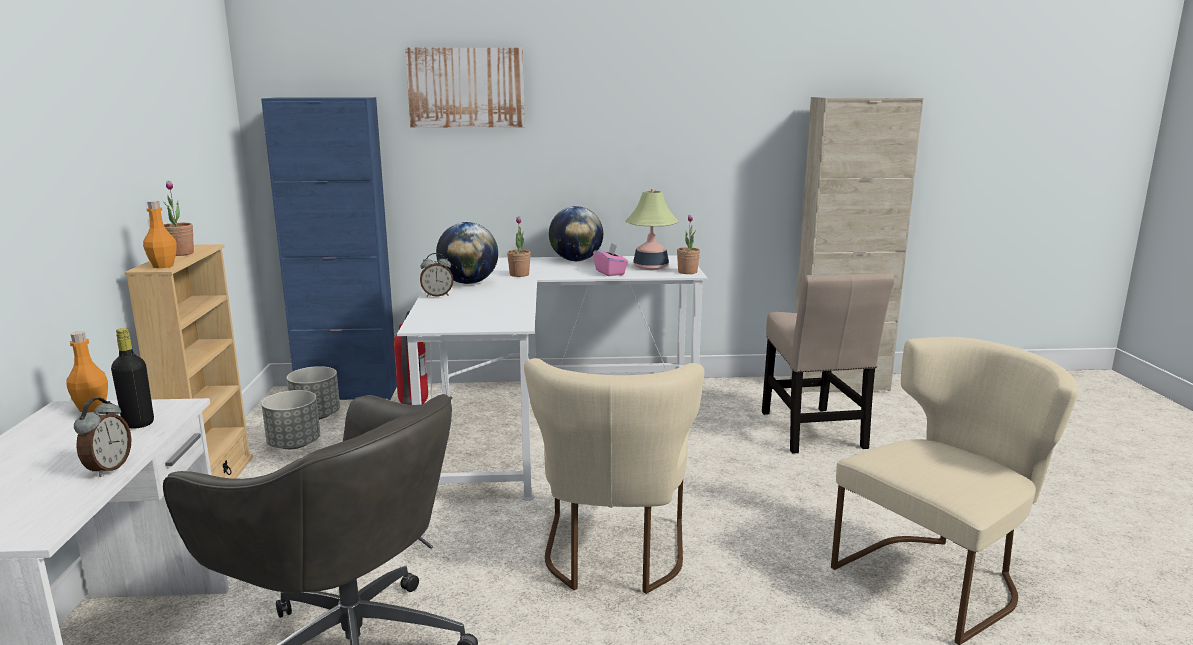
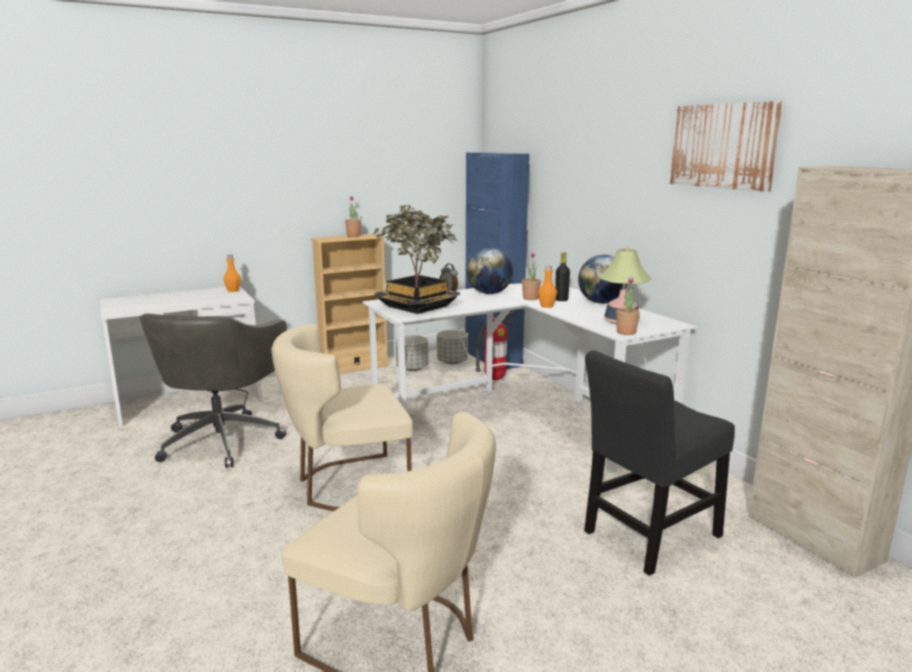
camera: 65 degrees right, 0 degrees up
alarm clock [74,398,132,477] -> none
black bottle [111,328,154,429] -> black bottle moved to [555,252,570,301]
orange bottle [143,201,177,268] -> orange bottle moved to [538,265,557,308]
picture [405,48,525,127] -> picture moved to [670,101,783,192]
pink tissue box [593,243,628,276] -> none
beige chair [762,272,894,454] -> black chair [584,350,735,576]
none -> potted plant [373,205,460,314]

